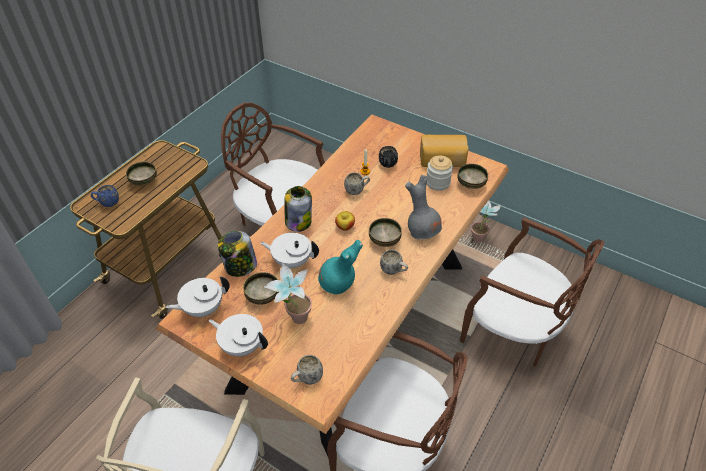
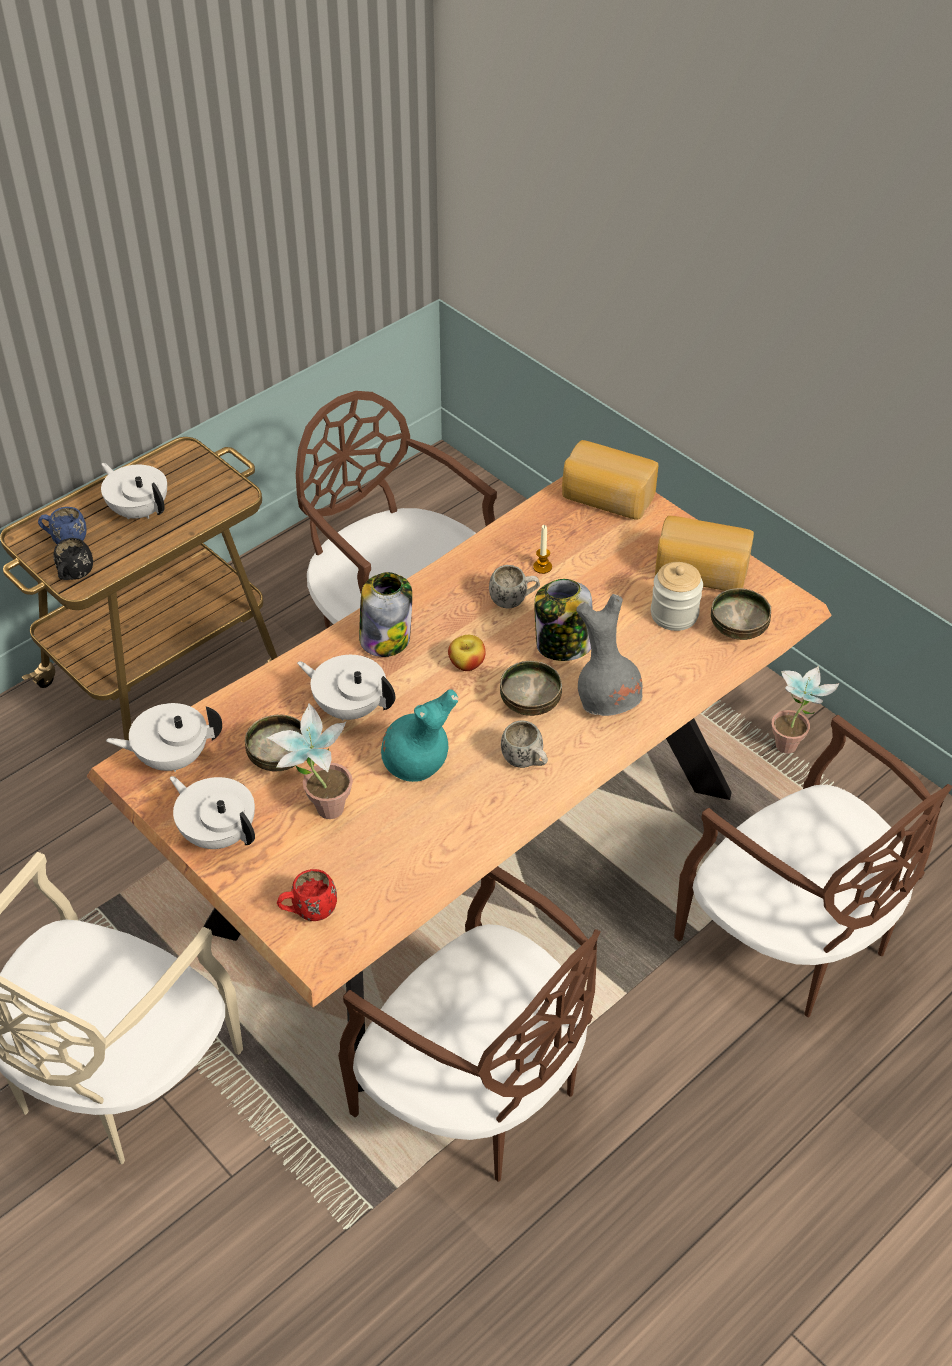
camera: 15 degrees right, 0 degrees up
bowl [126,161,157,186] -> white teapot [101,463,167,519]
jar [218,231,257,277] -> jar moved to [534,579,593,661]
white mug [291,355,323,385] -> red mug [277,869,337,921]
black mug [379,146,398,168] -> black mug moved to [53,538,93,580]
none -> bread [562,440,658,520]

